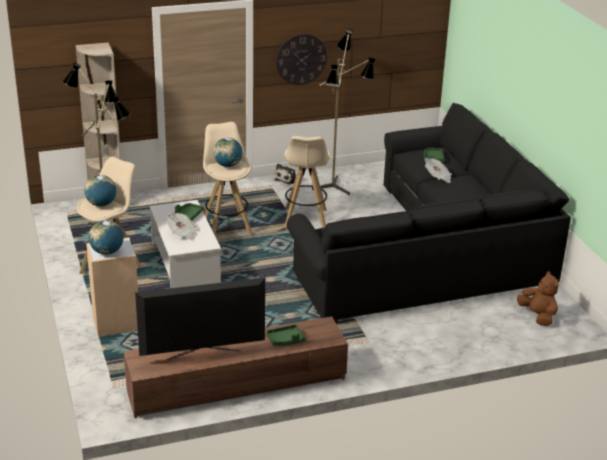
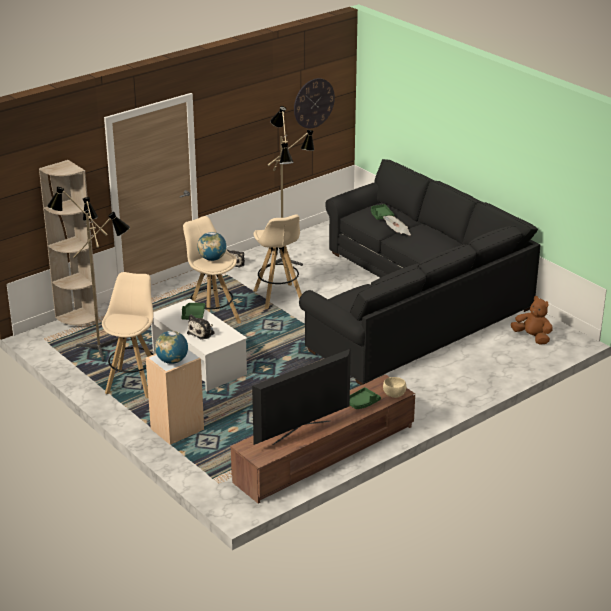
camera: 20 degrees left, 0 degrees up
globe [84,175,116,206] -> none
newspaper [166,213,198,241] -> plush toy [187,315,215,340]
wall clock [276,34,327,85] -> wall clock moved to [294,78,335,128]
none -> beige bowl [383,377,406,398]

